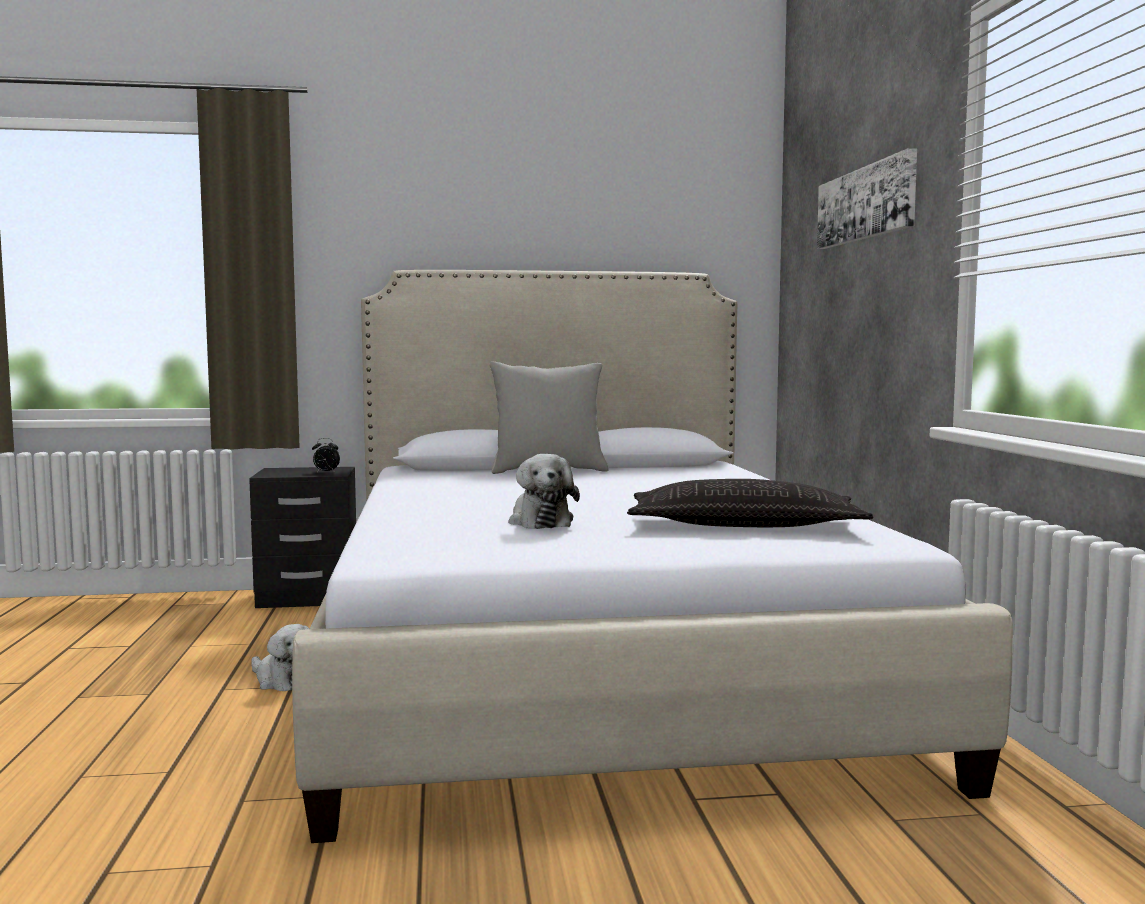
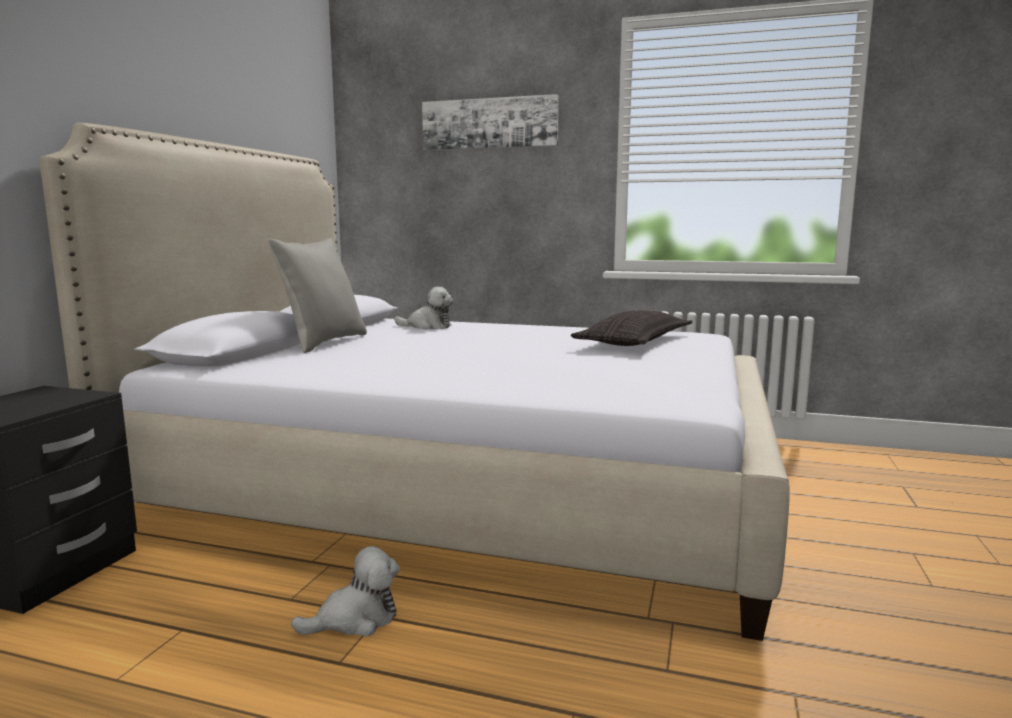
camera: 65 degrees left, 5 degrees up
alarm clock [312,438,340,472] -> none
plush toy [509,454,580,529] -> plush toy moved to [394,287,453,330]

